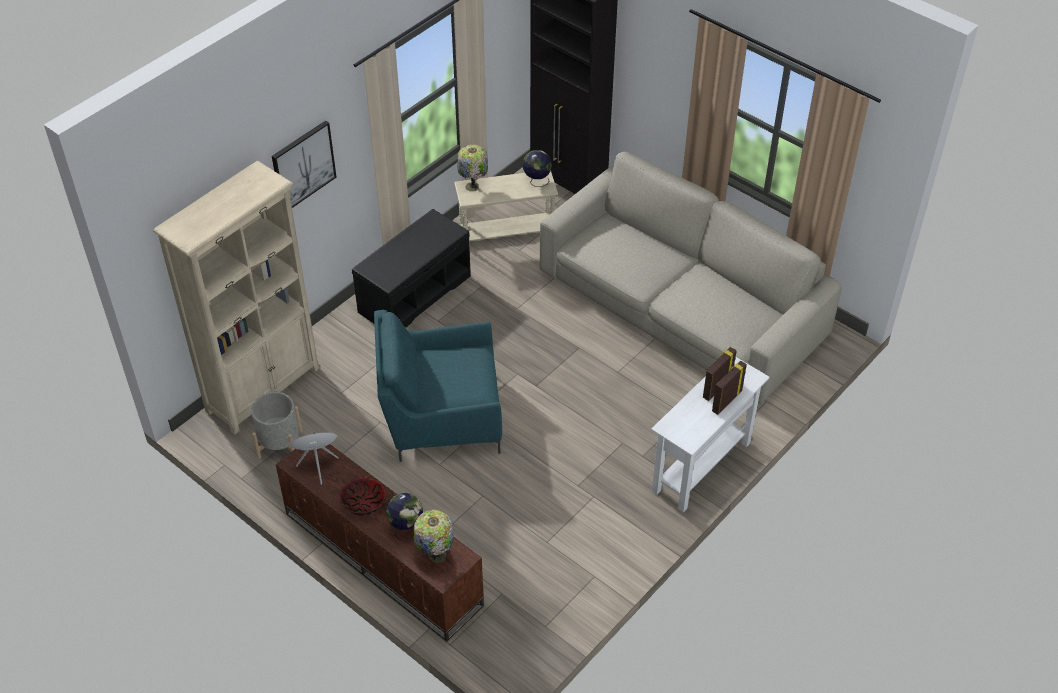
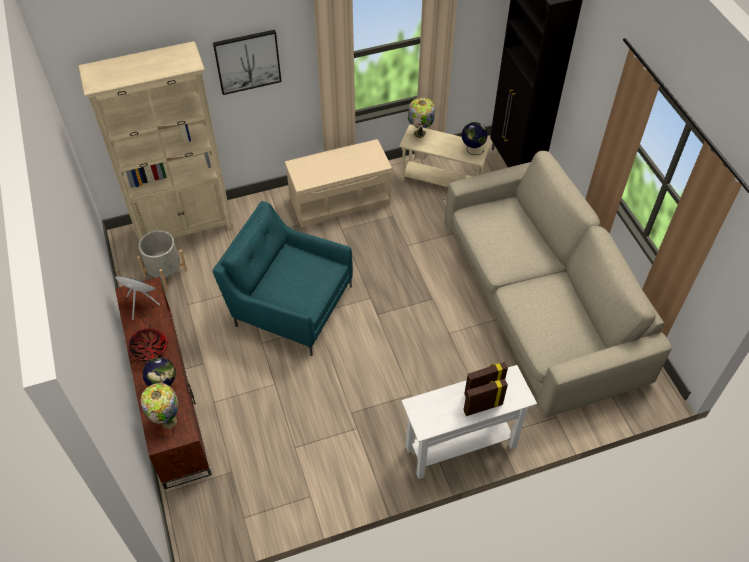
camera: 30 degrees right, 5 degrees up
black bench [352,209,471,328] -> beige bench [285,139,392,228]

